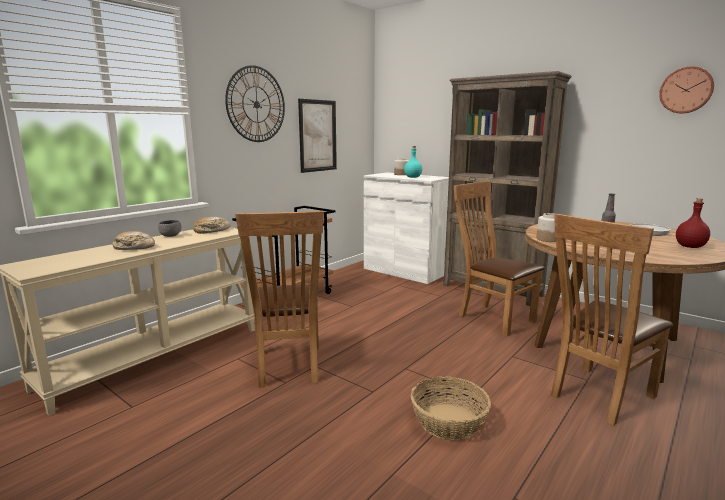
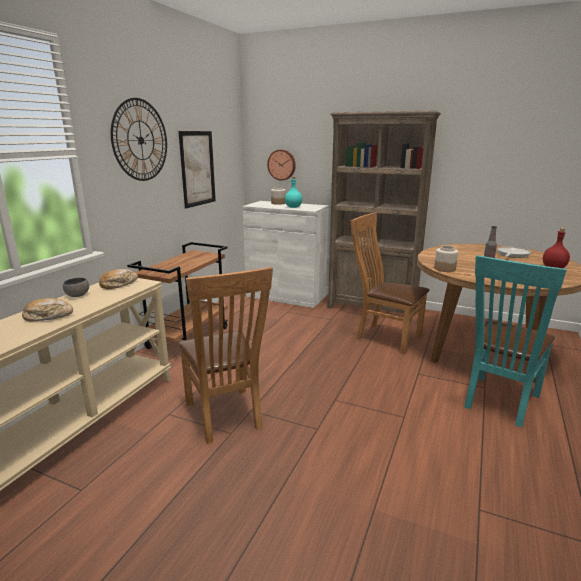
camera: 15 degrees left, 5 degrees up
basket [411,376,491,441] -> none
brown chair [551,214,673,426] -> turquoise chair [464,255,567,427]
wall clock [659,66,714,114] -> wall clock moved to [267,150,296,181]

